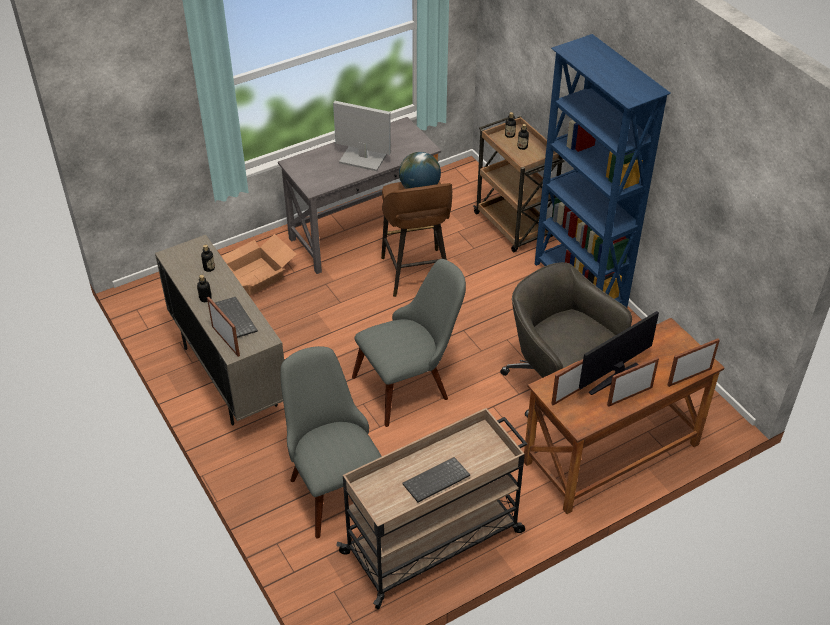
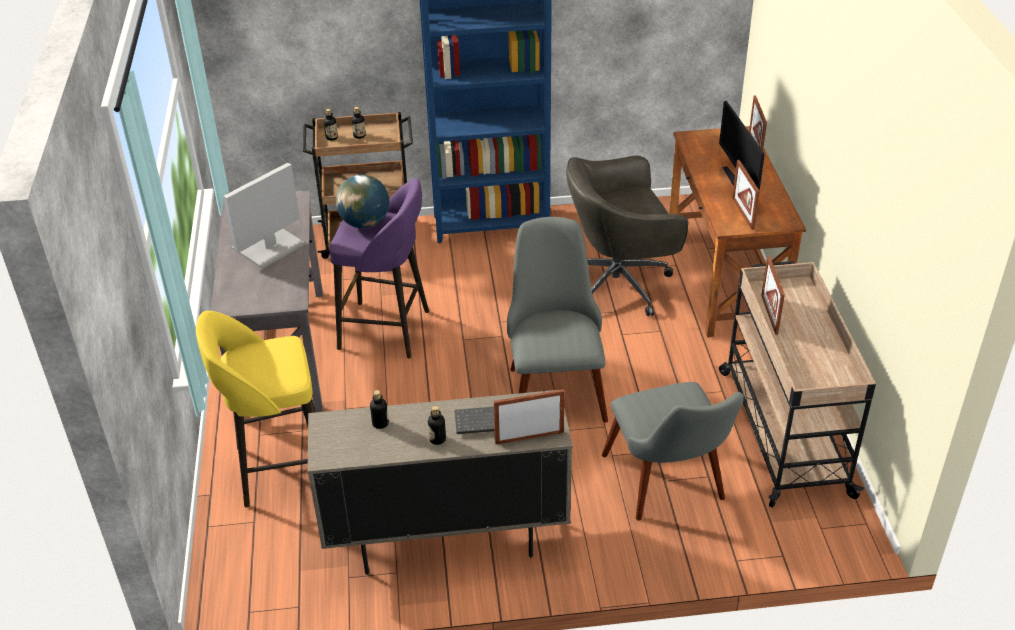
camera: 65 degrees left, 5 degrees down
cardboard box [222,234,297,296] -> yellow stool [196,311,315,508]
grey chair [280,346,382,539] -> grey chair turned 105 degrees counterclockwise [602,382,744,521]
brown stool [381,181,452,297] -> purple stool [329,178,429,359]
keyboard [402,457,470,502] -> none
picture frame [607,357,659,407] -> picture frame moved to [761,256,785,335]

